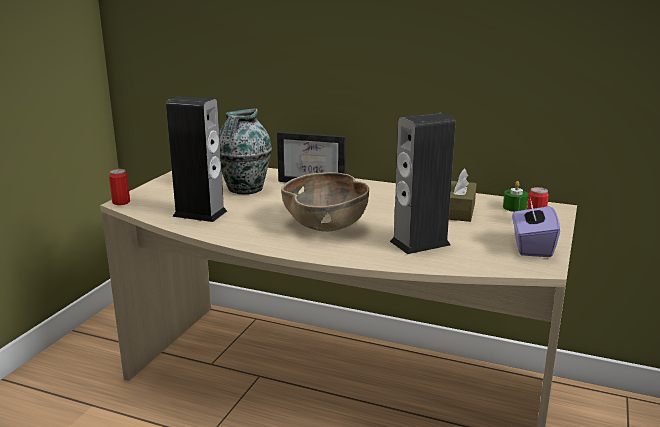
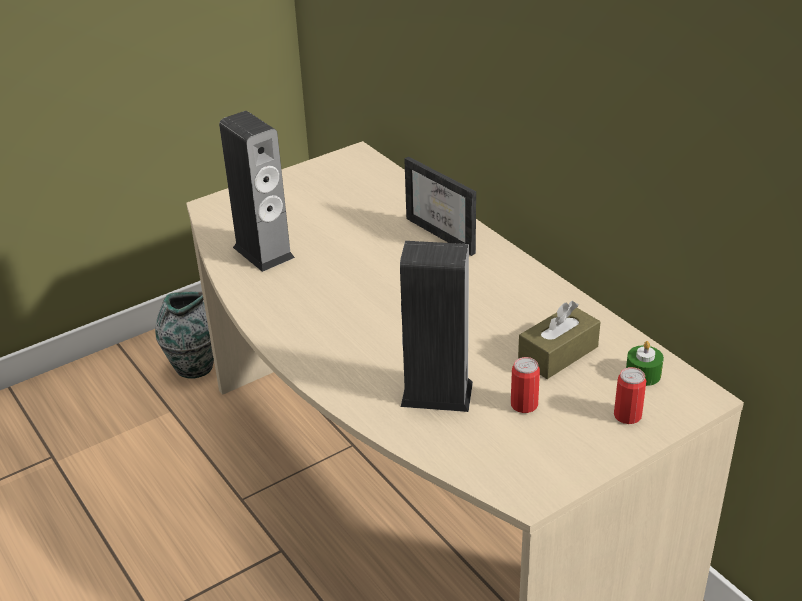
camera: 35 degrees right, 15 degrees up
can [109,169,130,205] -> can moved to [511,357,540,413]
vase [219,109,272,194] -> vase moved to [155,292,214,379]
brown bowl [281,172,369,232] -> none
purple tissue box [512,197,560,257] -> none

